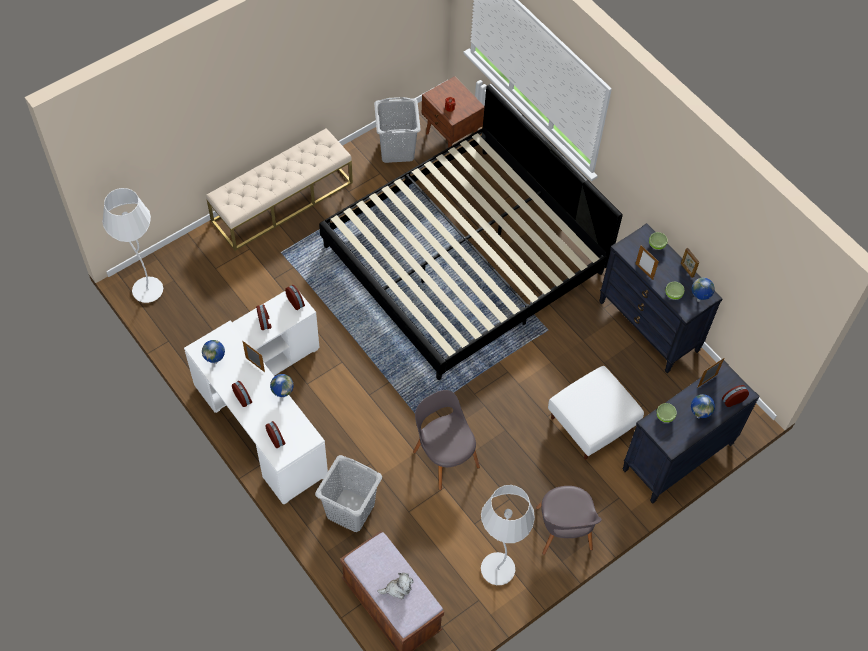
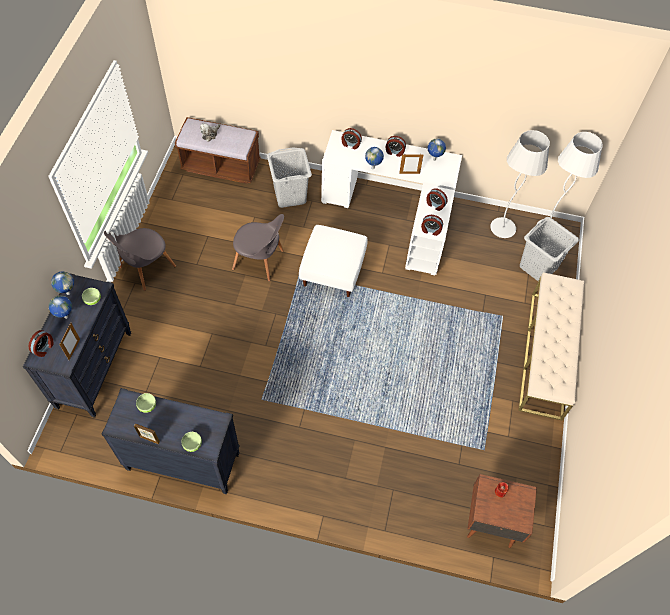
camera: 140 degrees right, 0 degrees up
bed [319,83,623,380] -> none
grey laundry basket [374,97,421,163] -> grey laundry basket moved to [520,217,579,281]
white floor lamp [481,485,535,585] -> white floor lamp moved to [490,130,550,238]
grey chair [536,486,602,555] -> grey chair turned 90 degrees counterclockwise [104,228,176,291]
white ottoman [548,366,644,459] -> white ottoman moved to [299,225,368,297]
picture frame [635,245,659,280] -> none
globe [692,278,715,302] -> globe moved to [51,271,74,295]

